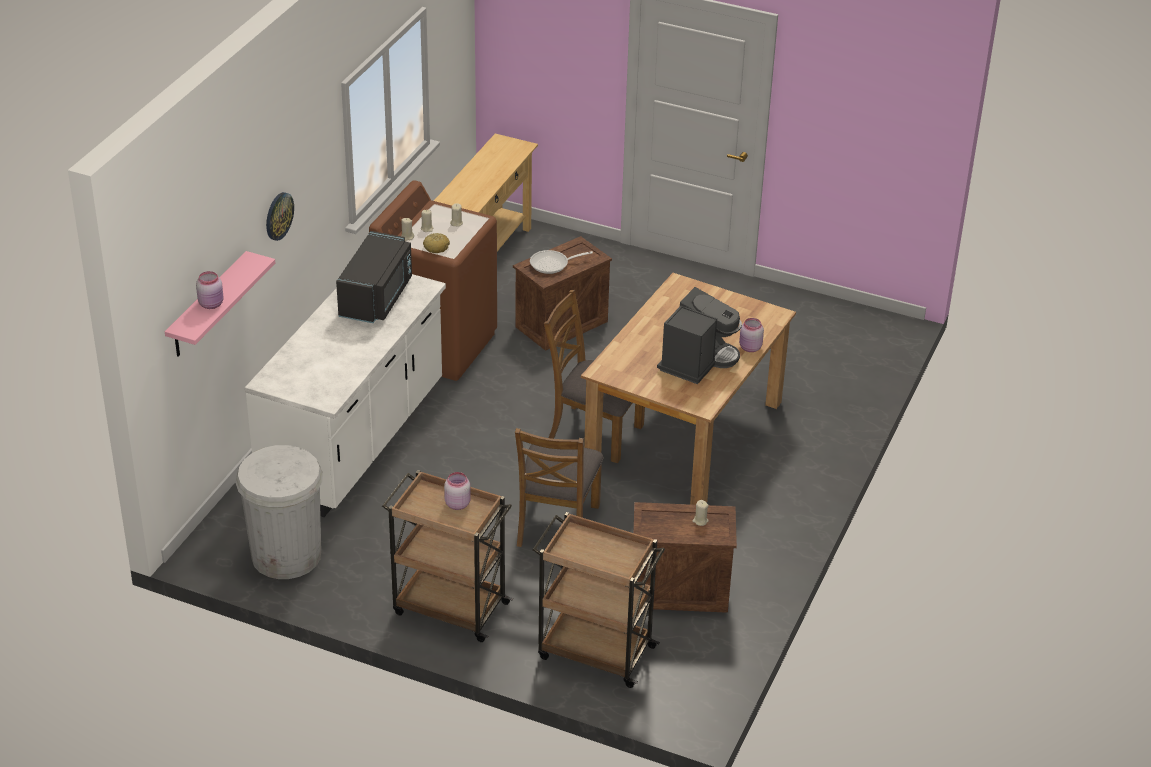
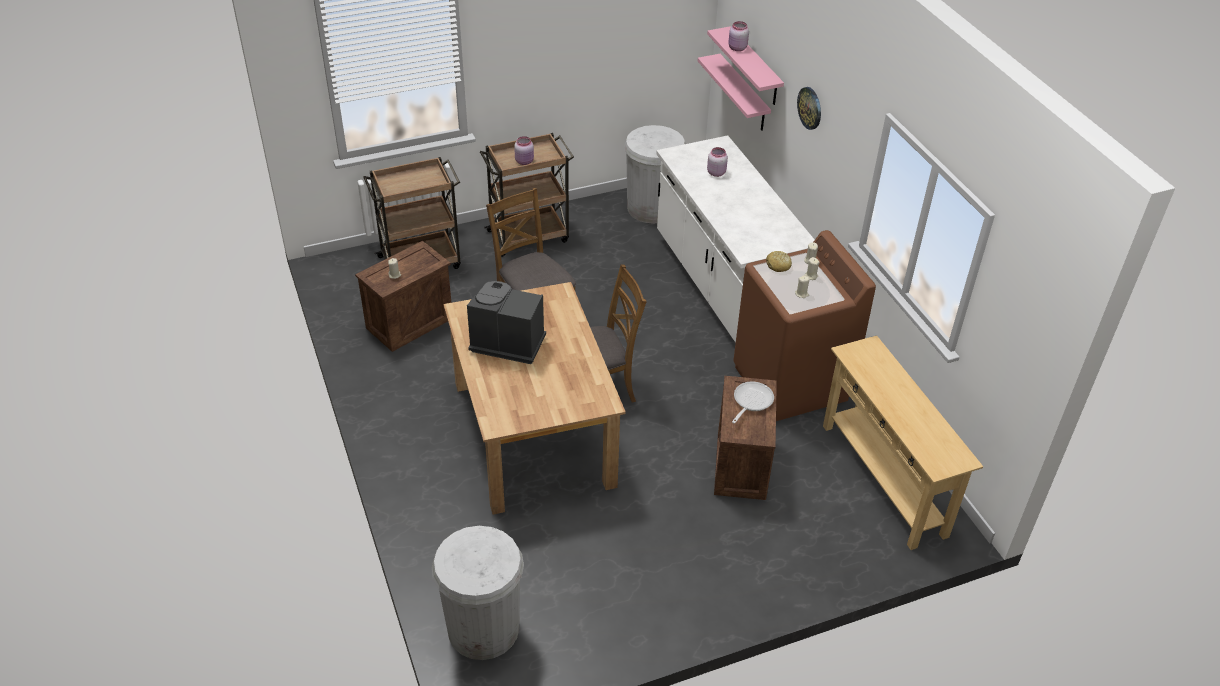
camera: 135 degrees right, 5 degrees up
black microwave [336,231,412,323] -> none
coffee machine [657,287,742,384] -> coffee machine turned 120 degrees clockwise [467,281,546,364]
pink jar [739,318,764,352] -> pink jar moved to [707,147,728,177]
none -> white trash can [432,526,524,660]
none -> pink shelf [698,54,771,131]

